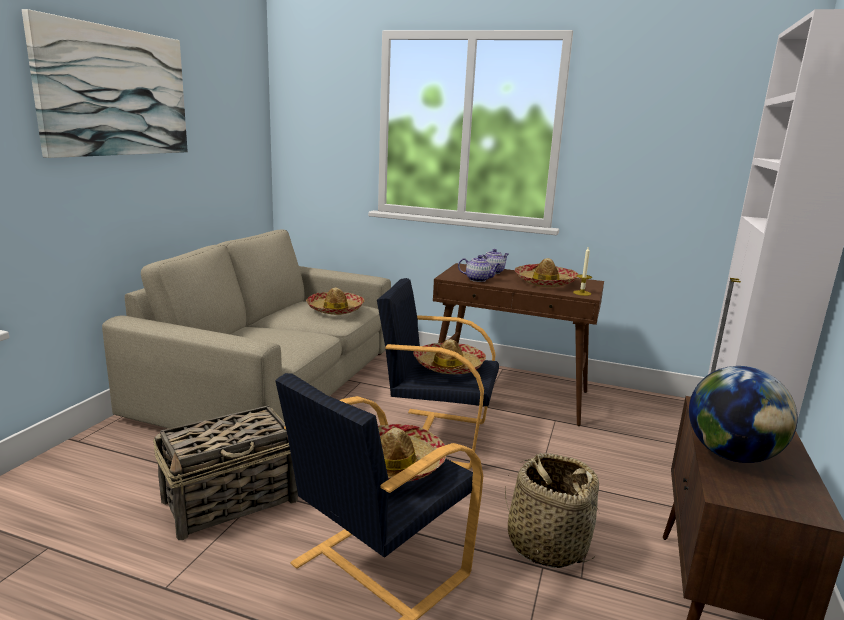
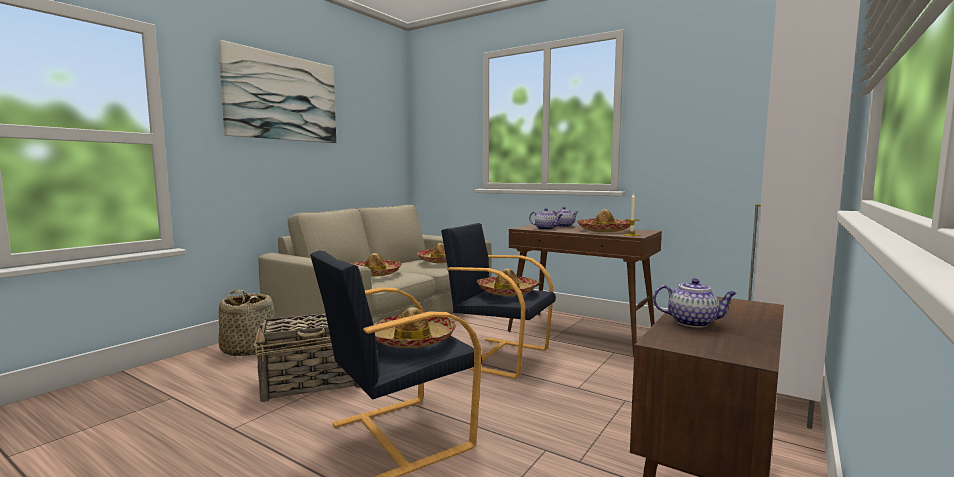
camera: 15 degrees right, 10 degrees down
basket [505,453,599,568] -> basket moved to [219,290,275,356]
globe [689,366,798,463] -> teapot [653,278,737,327]
none -> hat [350,253,402,277]

